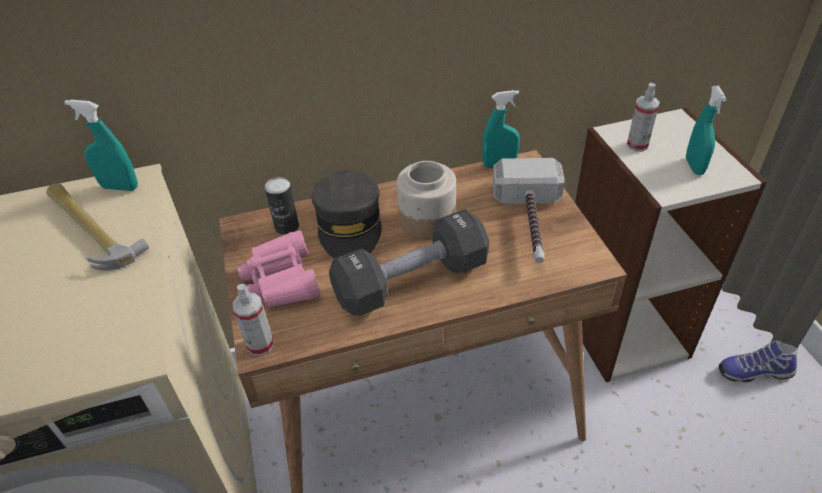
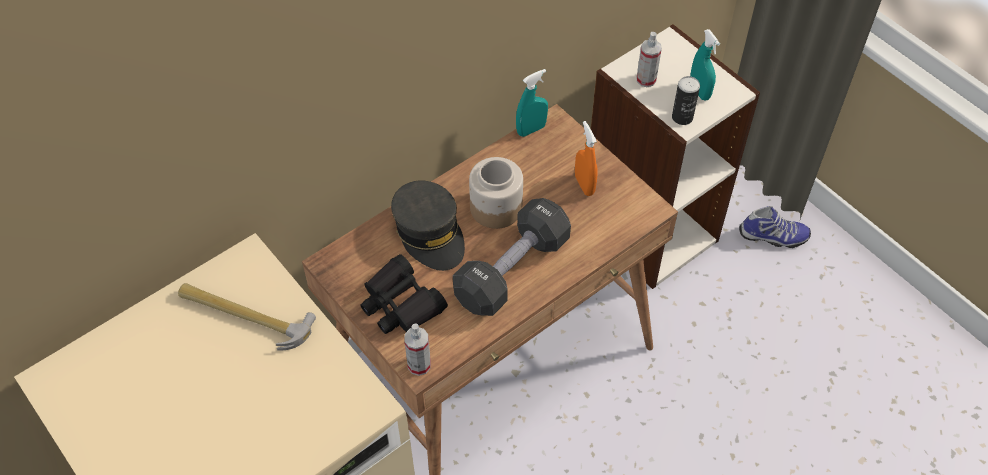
camera: 25 degrees left, 10 degrees up
turquoise spray bottle [65,100,138,191] -> none
pink binoculars [237,230,321,308] -> black binoculars [360,254,448,334]
can [265,177,299,235] -> can moved to [672,76,700,125]
hammer [493,158,564,263] -> orange spray bottle [575,121,597,196]
shoe [719,340,798,382] -> shoe turned 150 degrees counterclockwise [739,206,811,248]

